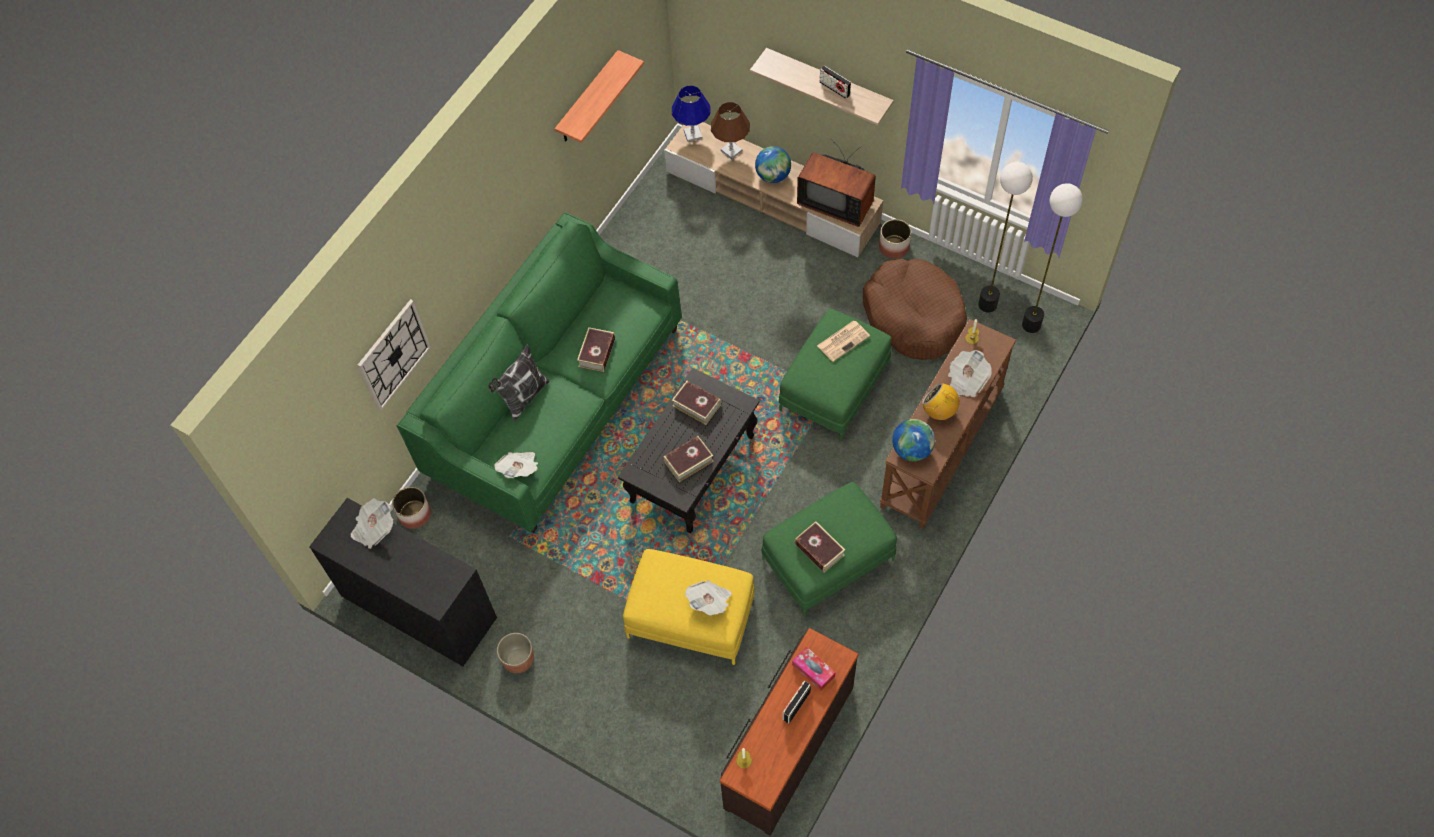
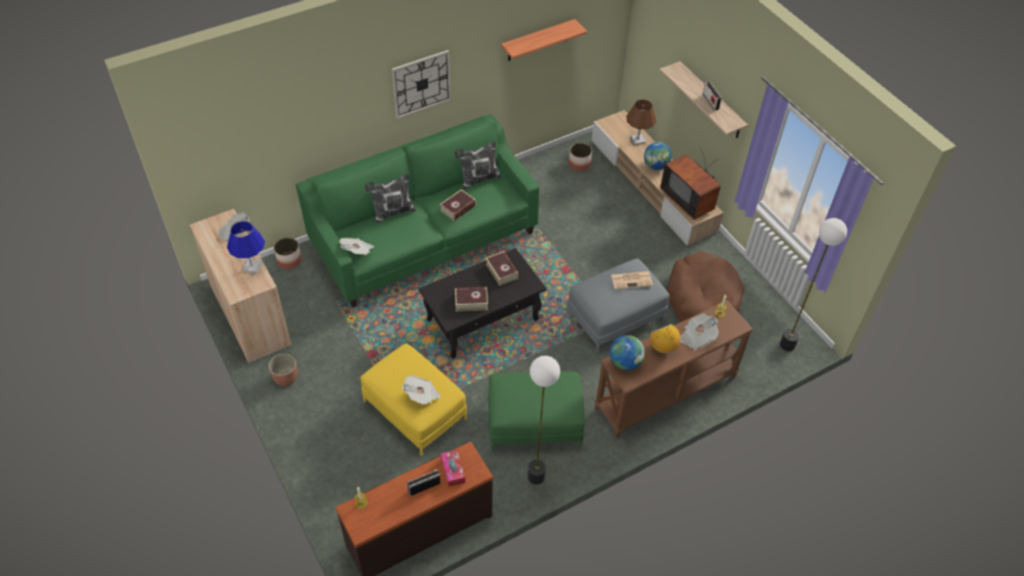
camera: 25 degrees right, 10 degrees down
black cabinet [309,498,497,667] -> beige cabinet [190,209,292,363]
wall clock [358,299,431,411] -> wall clock moved to [392,50,451,119]
blue table lamp [672,86,711,142] -> blue table lamp moved to [227,222,265,274]
green ottoman [779,309,892,441] -> grey ottoman [567,258,670,352]
book [795,521,845,573] -> none
planter [879,219,911,259] -> planter moved to [569,143,592,171]
floor lamp [978,162,1033,313] -> floor lamp moved to [528,356,560,484]
none -> pillow [455,140,501,190]

